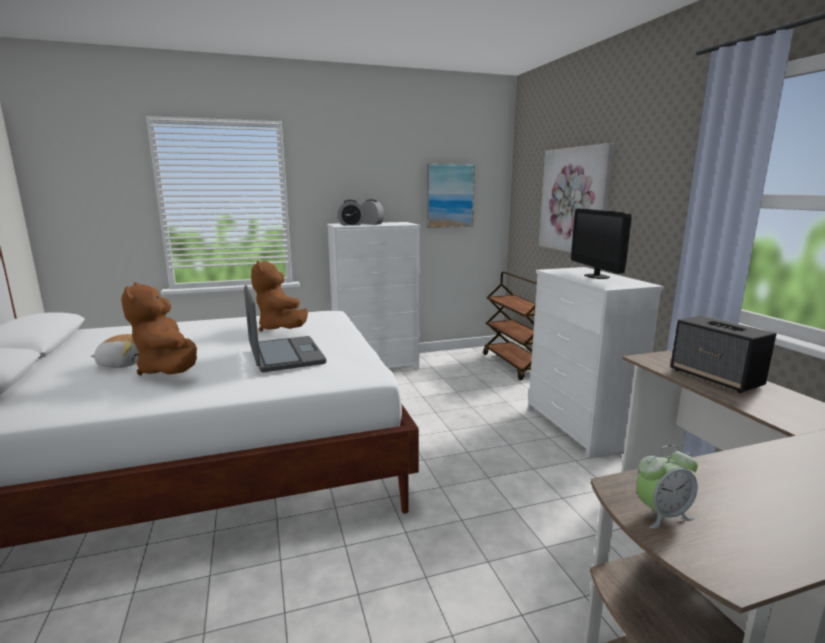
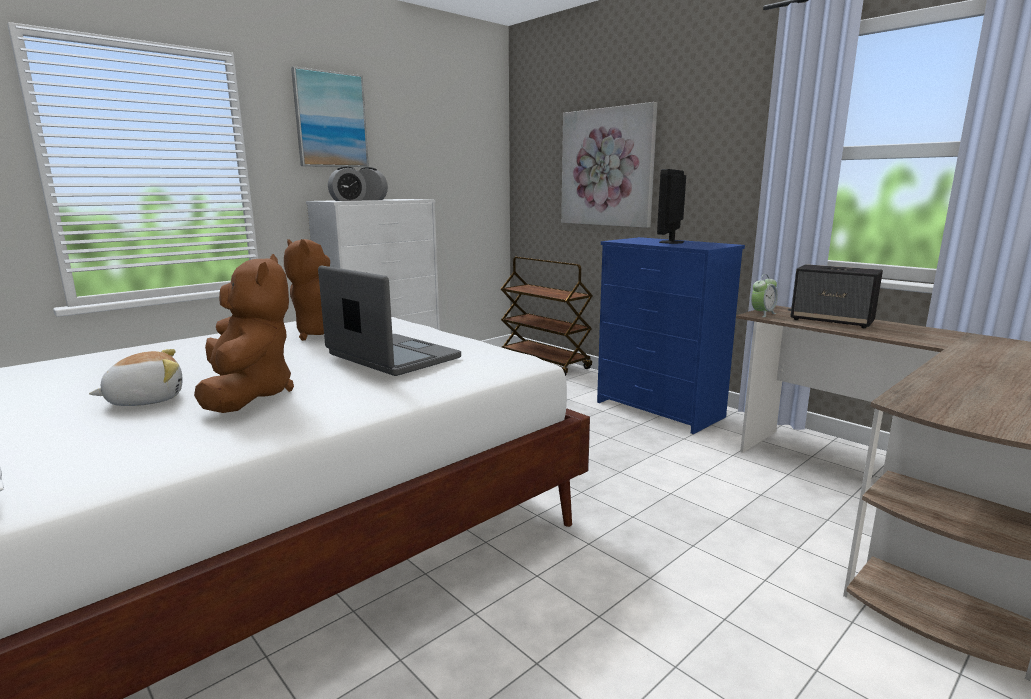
camera: 25 degrees left, 0 degrees up
brown plush toy [121,282,197,376] -> brown plush toy turned 150 degrees counterclockwise [194,254,294,413]
picture [426,164,475,228] -> picture moved to [291,66,369,167]
white dresser [528,267,664,458] -> blue dresser [597,237,745,434]
monitor [571,208,632,279] -> monitor turned 60 degrees clockwise [657,169,686,244]
alarm clock [636,445,698,529] -> alarm clock moved to [751,274,778,317]

